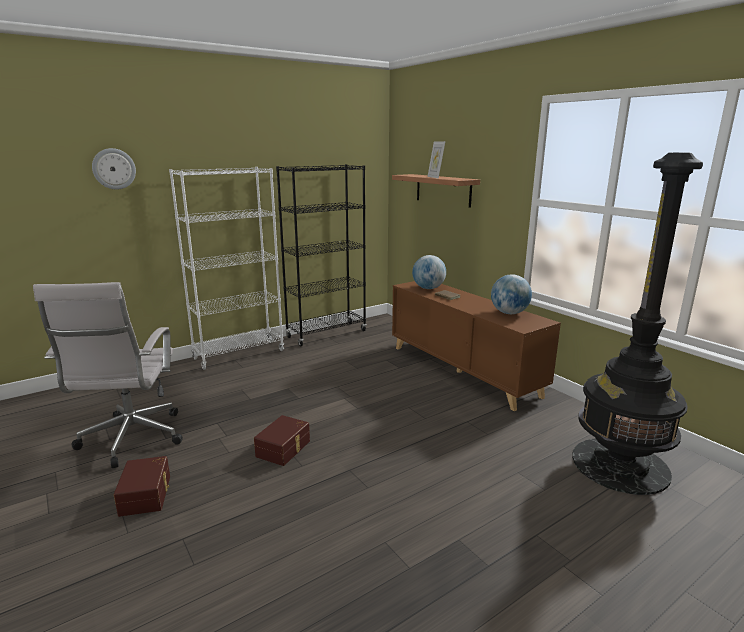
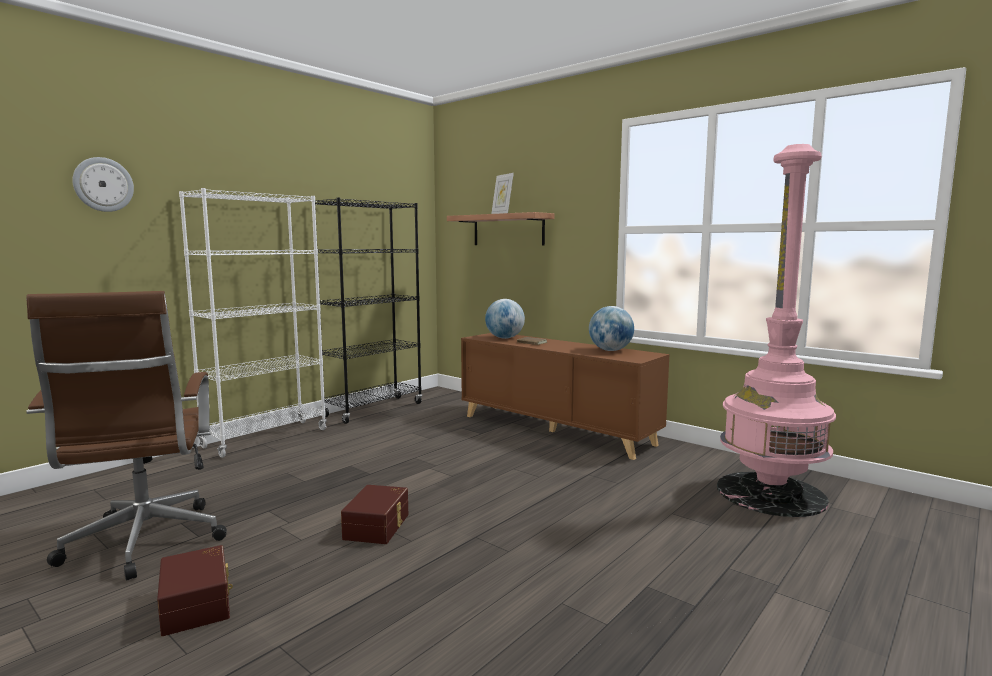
camera: 15 degrees left, 10 degrees down
white office chair [33,282,183,468] -> brown office chair [26,291,227,580]
black floor lamp [572,152,703,495] -> pink floor lamp [717,144,836,517]

